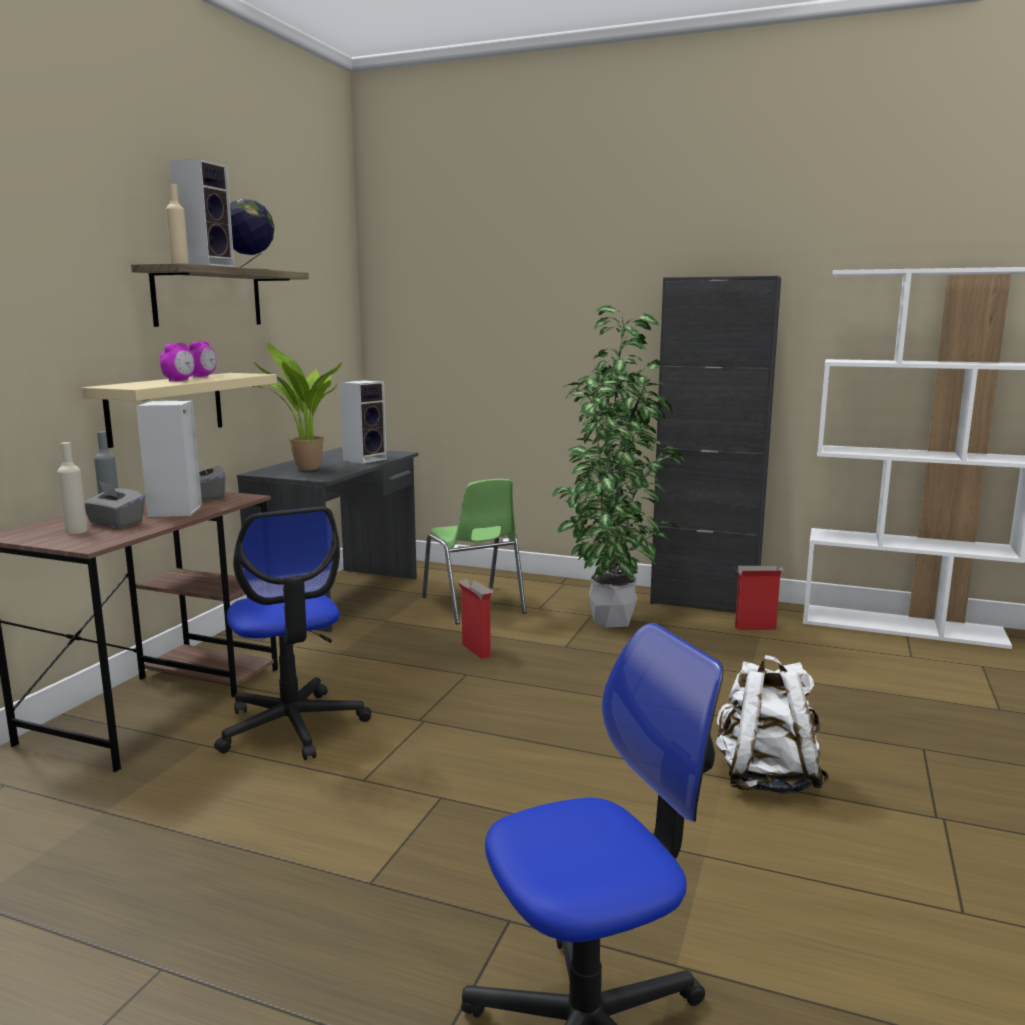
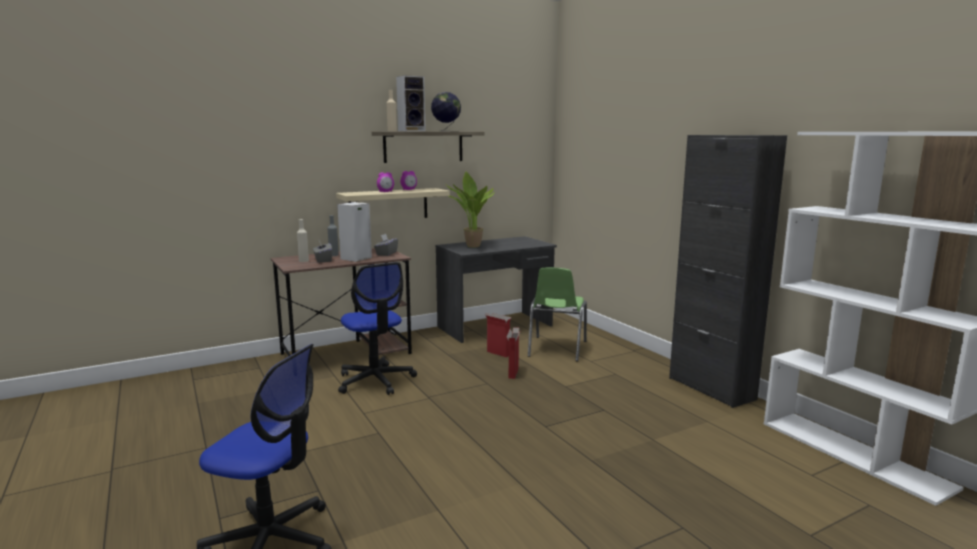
camera: 40 degrees right, 0 degrees up
office chair [214,507,371,760] -> office chair turned 45 degrees counterclockwise [338,262,417,395]
speaker [339,380,387,464] -> none
potted plant [551,306,685,628] -> none
white backpack [716,655,829,794] -> none
cardboard box [734,566,784,630] -> cardboard box moved to [485,313,512,357]

